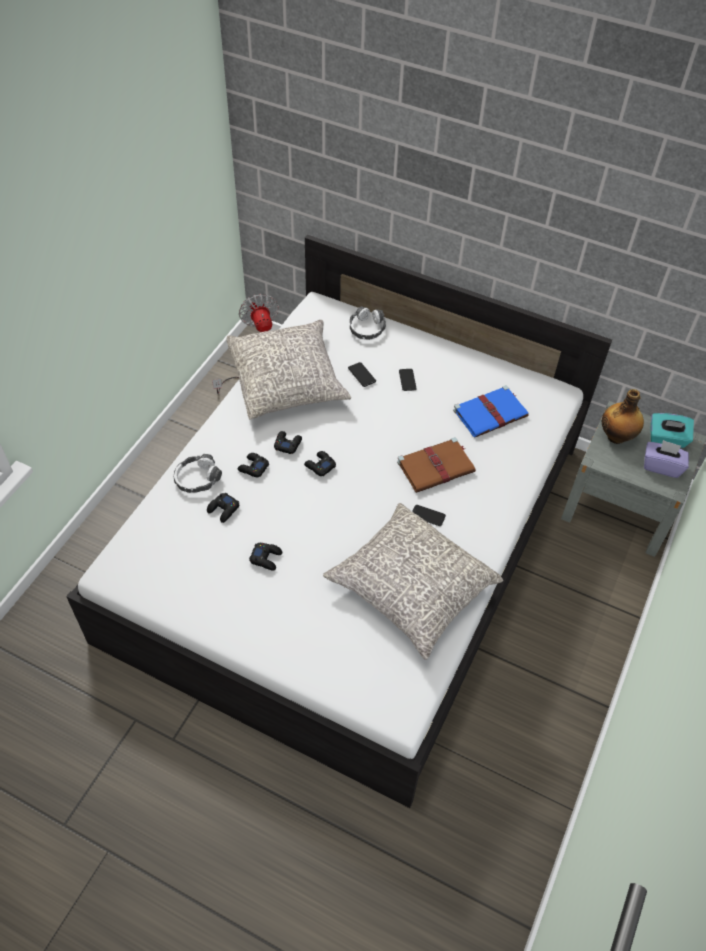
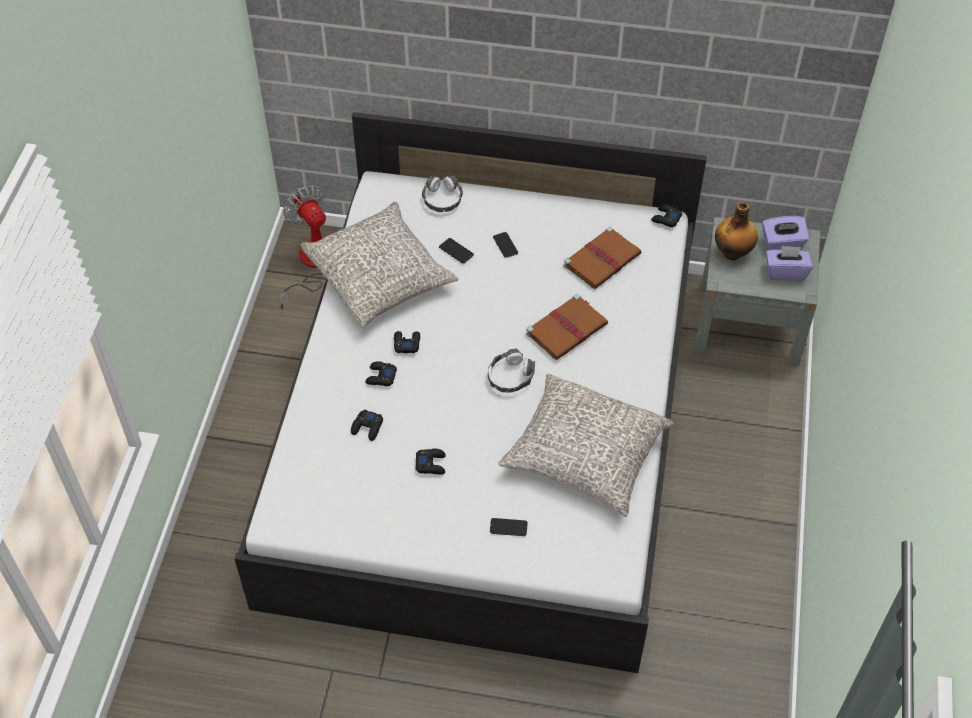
camera: 15 degrees left, 0 degrees up
headphones [174,454,222,493] -> headphones moved to [487,349,535,393]
black game controller [304,451,336,476] -> black game controller moved to [651,204,682,227]
phone [412,505,446,526] -> phone moved to [490,518,528,536]
blue book [453,385,529,438] -> brown book [564,227,642,289]
turquoise tissue box [650,413,694,448] -> purple tissue box [762,216,809,250]

